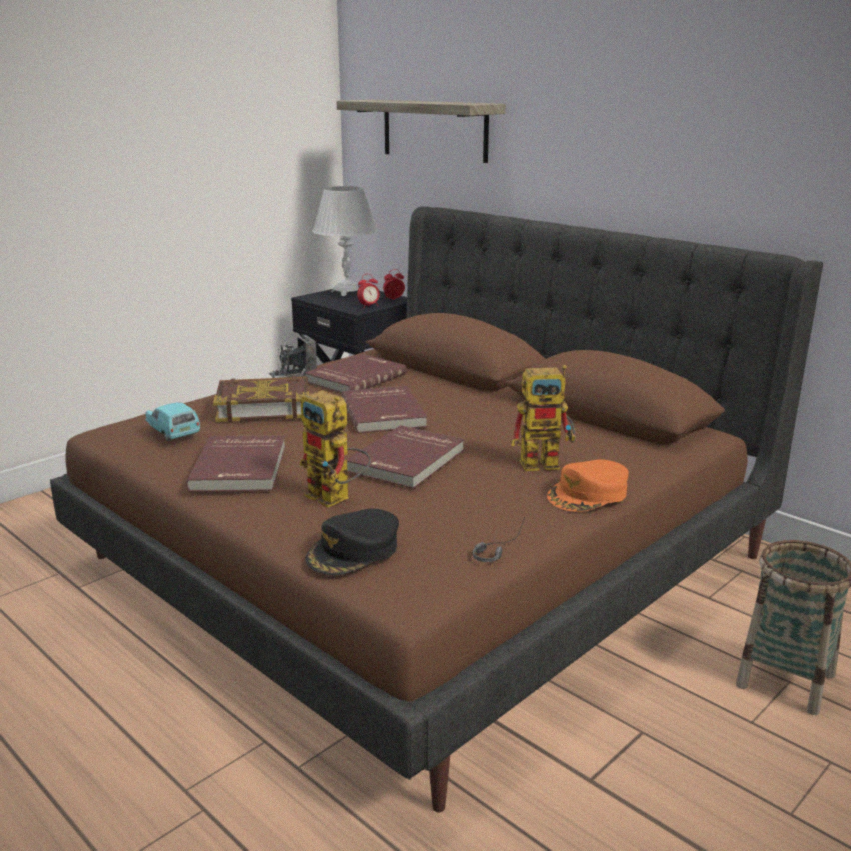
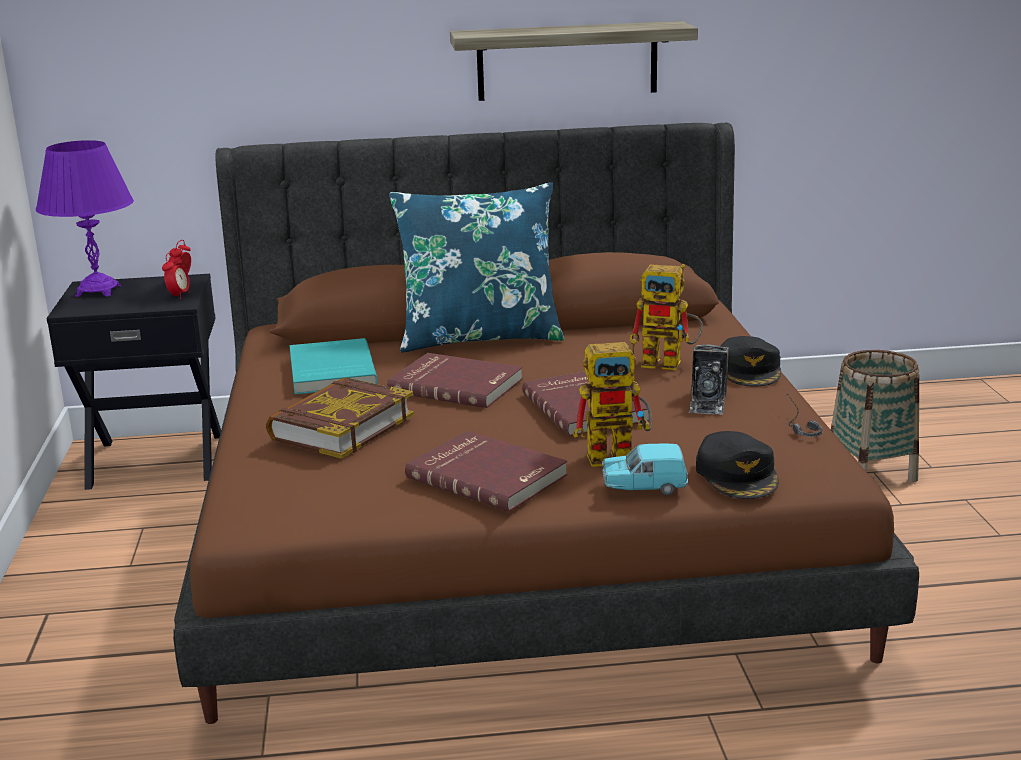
camera: 50 degrees left, 0 degrees up
turquoise toy car [145,402,200,441] -> turquoise toy car moved to [602,444,688,495]
camera [268,335,317,378] -> camera moved to [689,344,729,415]
red book [305,354,406,393] -> turquoise book [289,338,378,394]
white table lamp [312,186,378,296] -> purple table lamp [36,140,134,297]
shelf [336,99,506,163] -> shelf moved to [450,21,698,101]
toy robot [511,365,576,471] -> toy robot turned 75 degrees clockwise [630,264,703,371]
orange cap [547,459,629,512] -> black cap [720,336,781,387]
none -> blue pillow [389,182,564,353]

